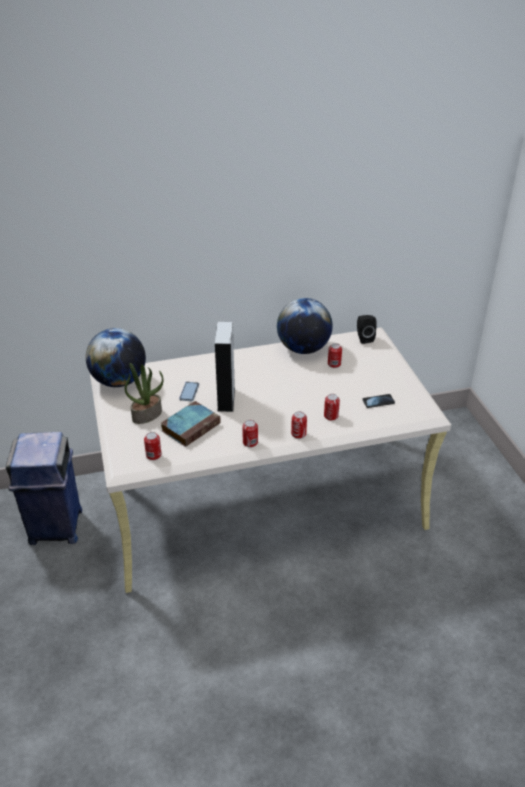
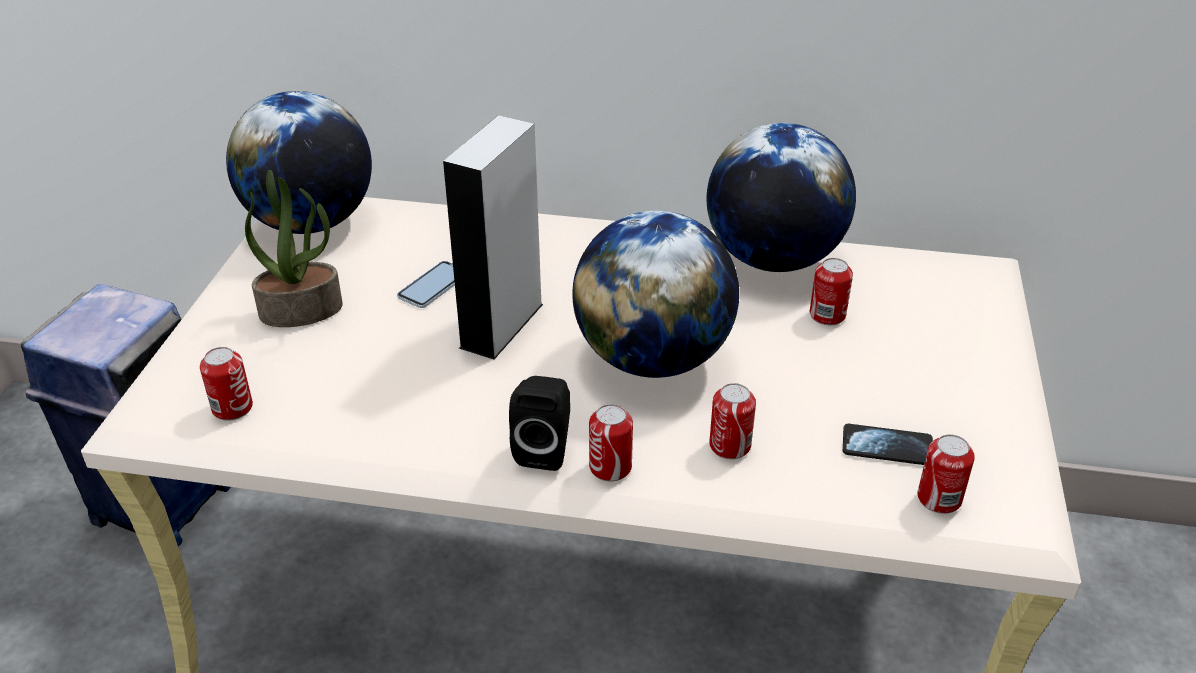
camera: 25 degrees right, 0 degrees up
book [161,401,220,447] -> none
can [242,420,258,447] -> can moved to [917,434,975,514]
black speaker [357,315,377,344] -> black speaker moved to [509,376,570,471]
none -> globe [572,210,739,378]

